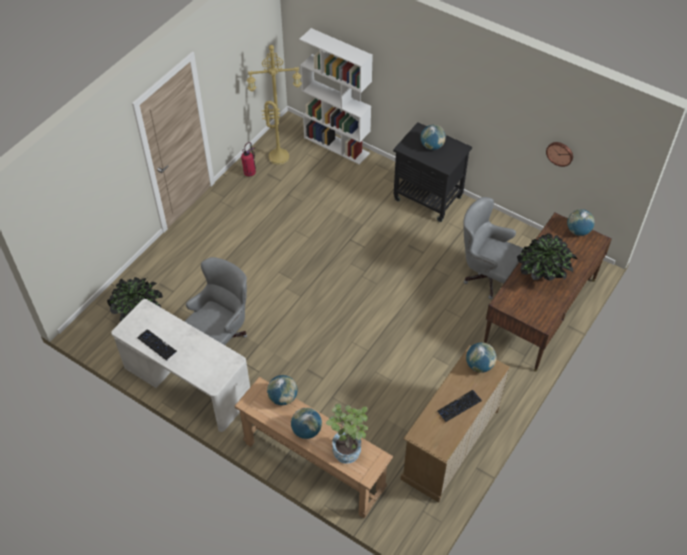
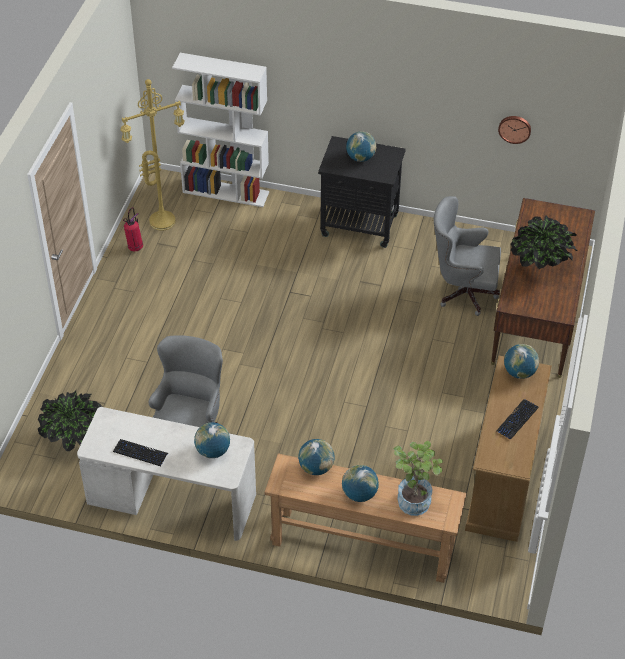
camera: 20 degrees left, 5 degrees down
globe [567,209,595,236] -> globe moved to [194,422,230,458]

